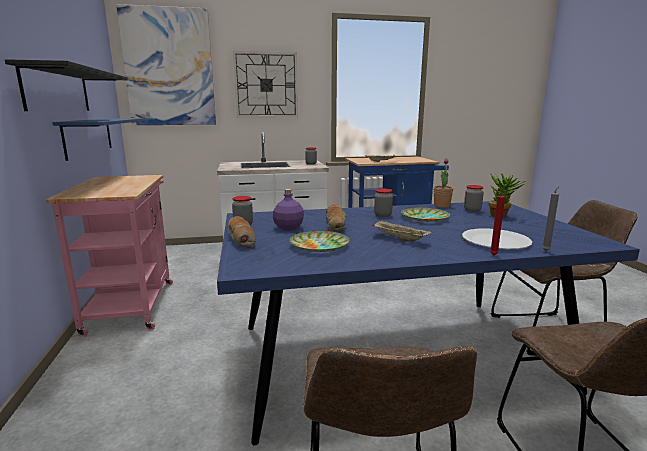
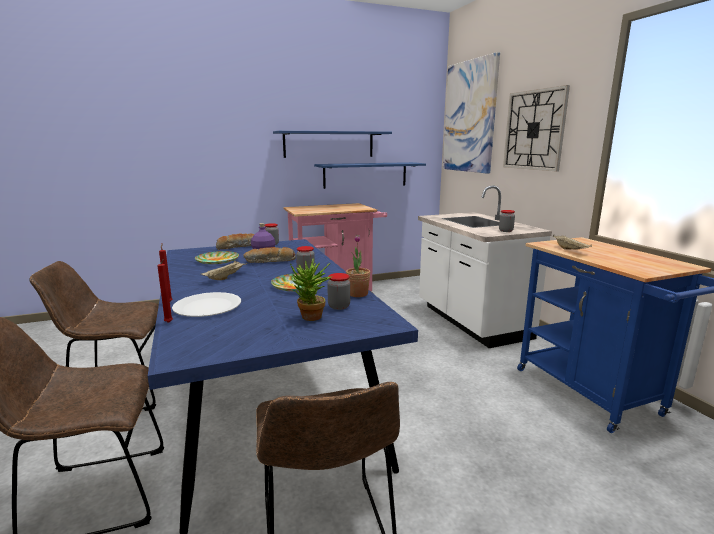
camera: 80 degrees right, 0 degrees up
black shelf [5,59,128,111] -> blue shelf [273,131,392,158]
grey candle [542,186,560,251] -> red candle [157,259,173,323]

